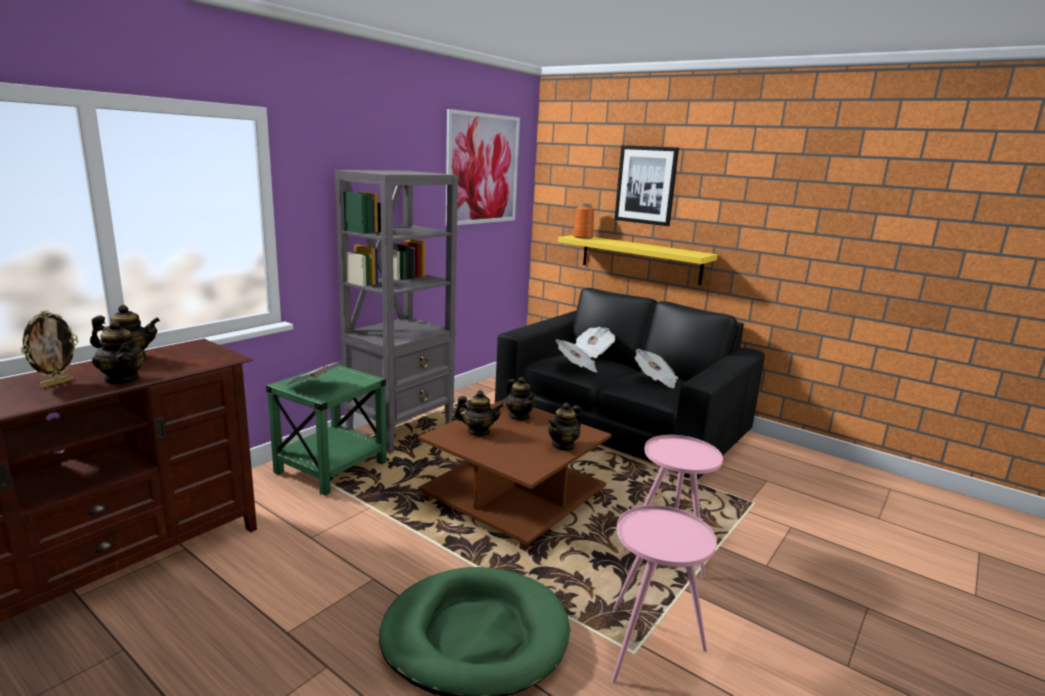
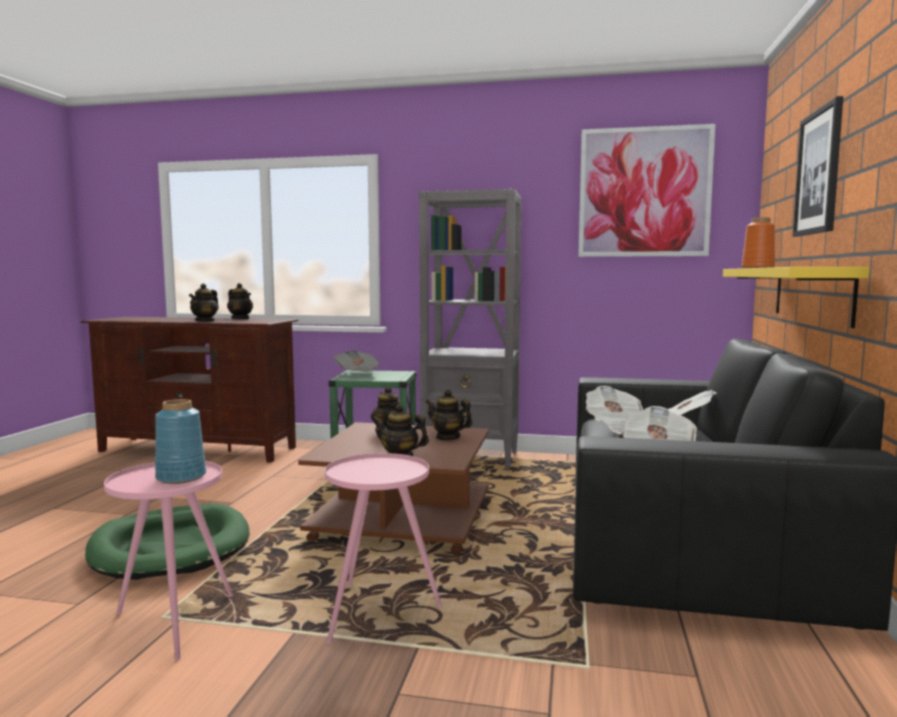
camera: 65 degrees right, 10 degrees down
picture frame [21,310,78,388] -> none
teapot [506,377,535,420] -> teapot turned 90 degrees clockwise [426,389,473,440]
none -> blue vase [155,399,206,484]

